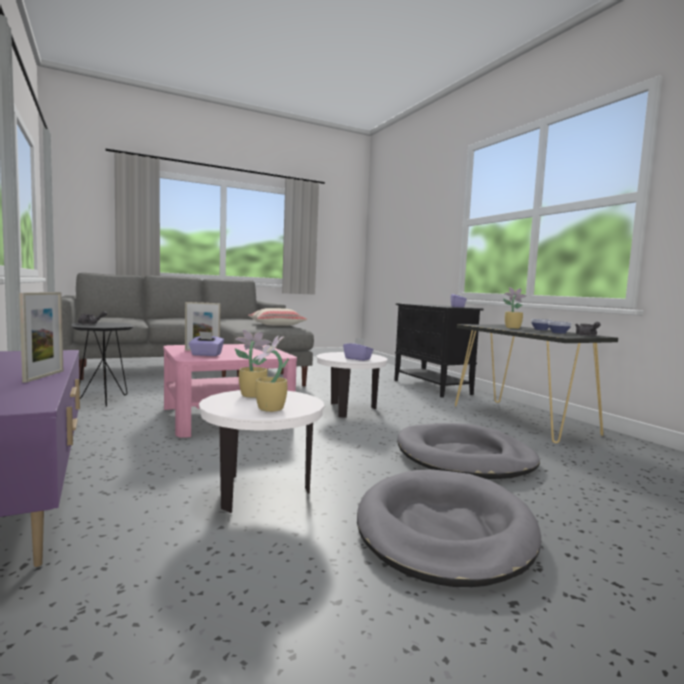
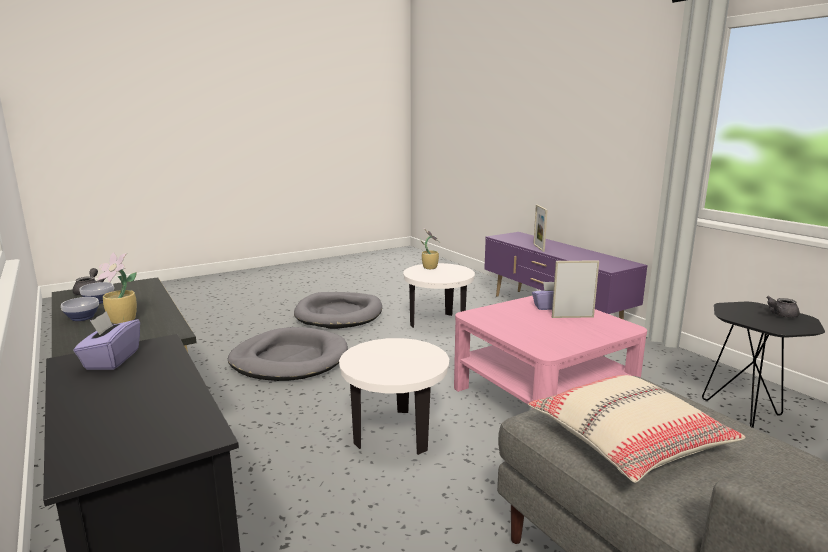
camera: 175 degrees right, 10 degrees up
potted plant [235,330,272,398] -> none
purple tissue box [343,338,373,361] -> none

